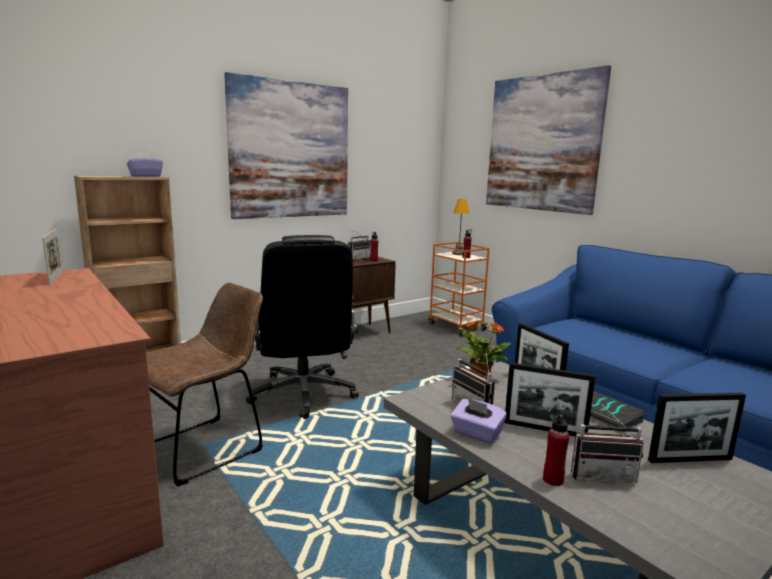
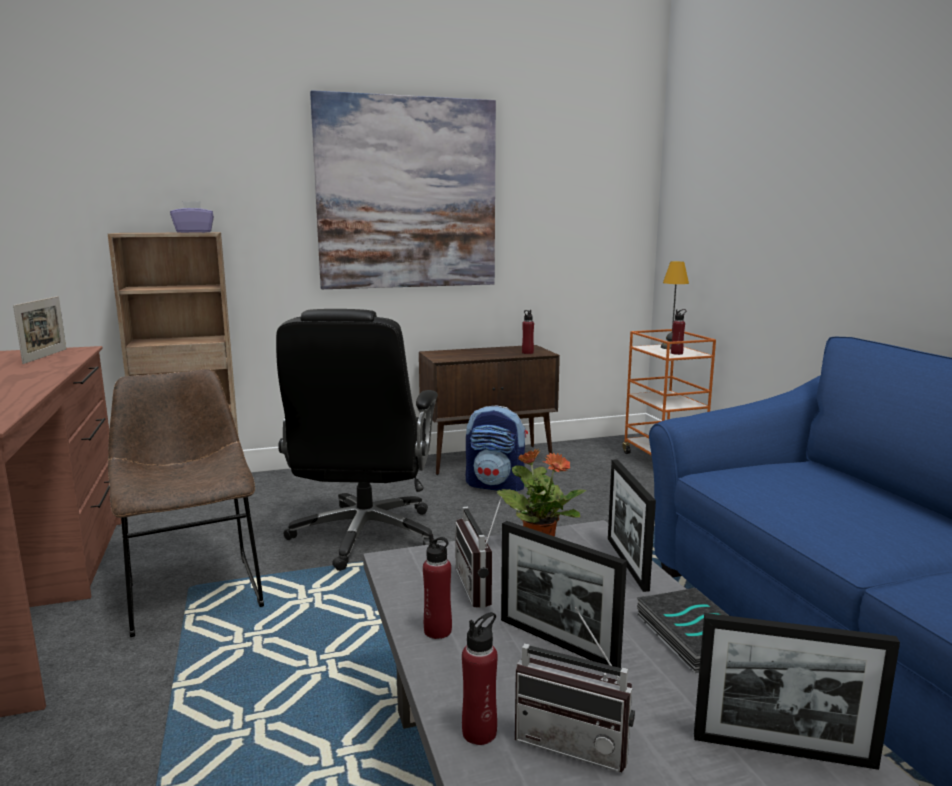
camera: 20 degrees right, 0 degrees up
brown chair [146,283,263,486] -> brown chair turned 90 degrees counterclockwise [108,369,264,637]
radio [348,231,370,260] -> none
purple tissue box [451,398,507,444] -> red bottle [423,533,452,639]
picture [486,65,611,215] -> none
none -> backpack [466,405,528,491]

